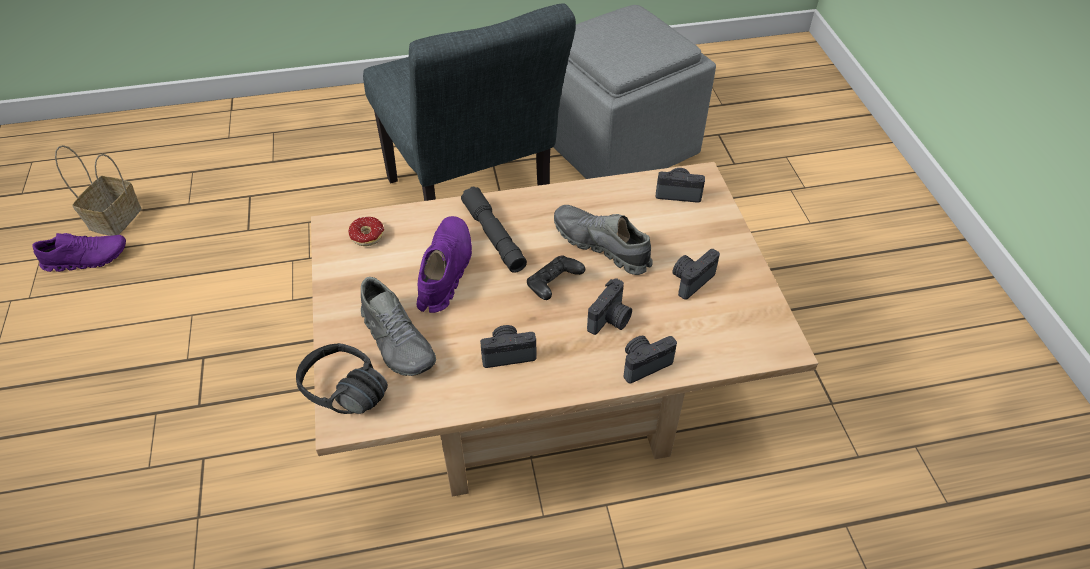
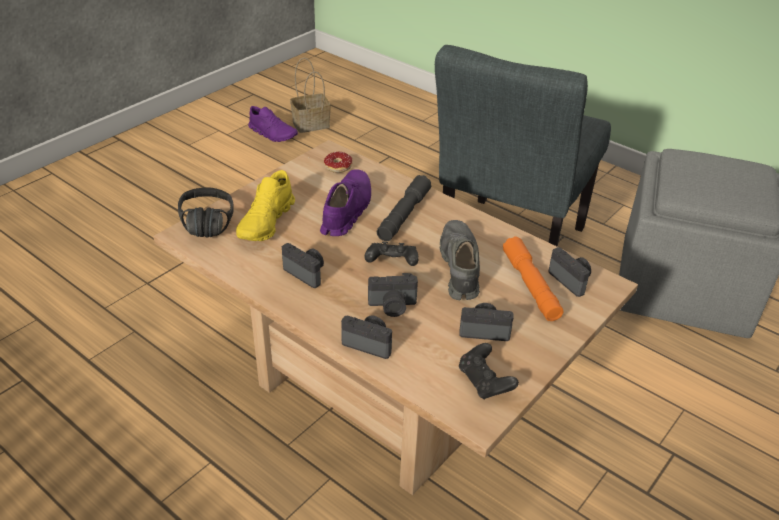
camera: 50 degrees right, 10 degrees down
grey shoe [361,277,436,376] -> yellow shoe [236,170,295,241]
purple shoe [416,216,472,313] -> purple shoe turned 45 degrees counterclockwise [320,169,371,236]
none -> black game controller [459,343,519,399]
none -> orange flashlight [503,237,564,321]

